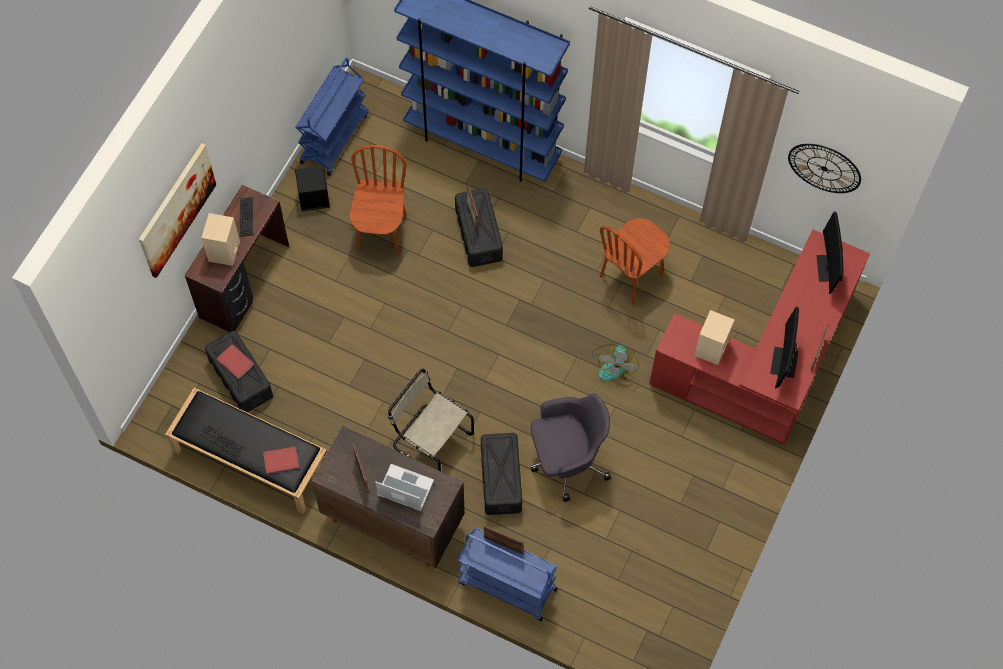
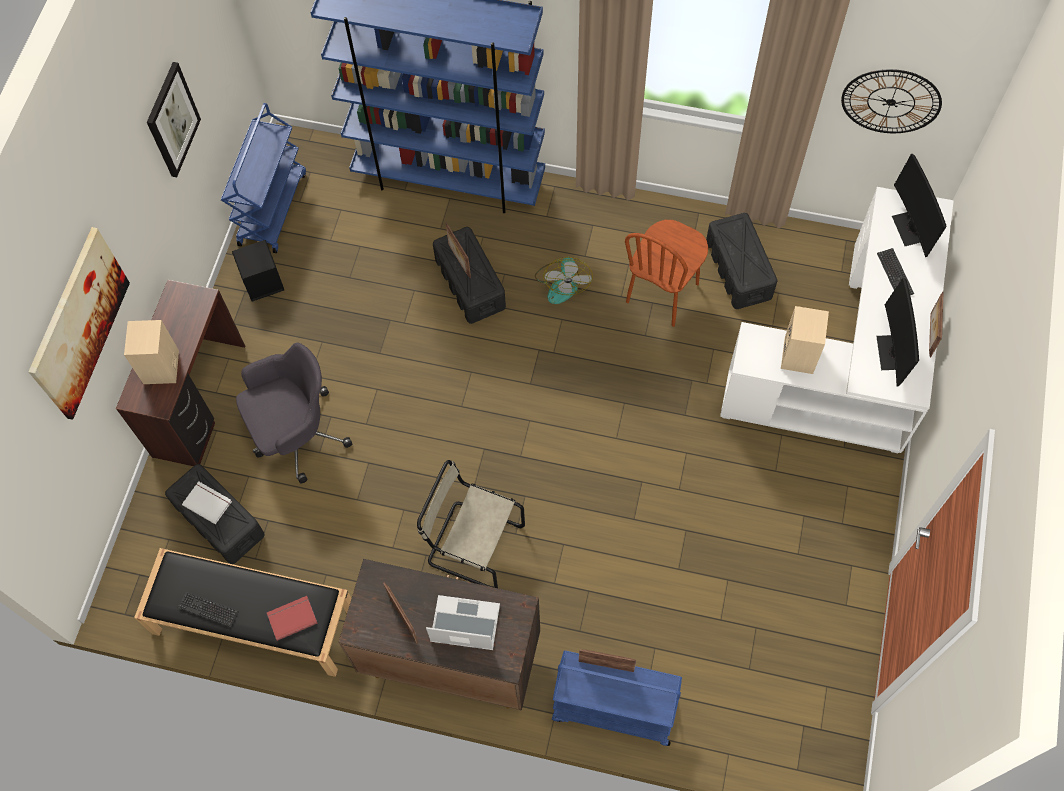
camera: 10 degrees left, 0 degrees up
red book [216,344,254,379] -> white book [182,481,232,524]
keyboard [240,197,253,237] -> keyboard moved to [877,248,914,296]
brown chair [349,145,407,255] -> none
black storage box [481,433,522,515] -> black storage box moved to [706,213,777,309]
grey office chair [530,394,611,502] -> grey office chair moved to [236,343,353,483]
fan [592,344,639,381] -> fan moved to [535,257,593,304]
red desk [649,229,870,444] -> white desk [720,187,954,453]
none -> picture [147,62,201,177]

